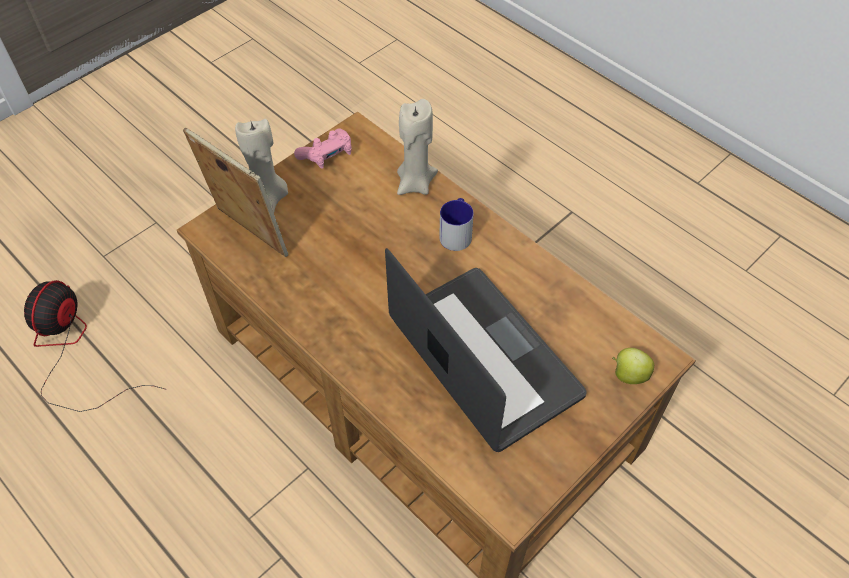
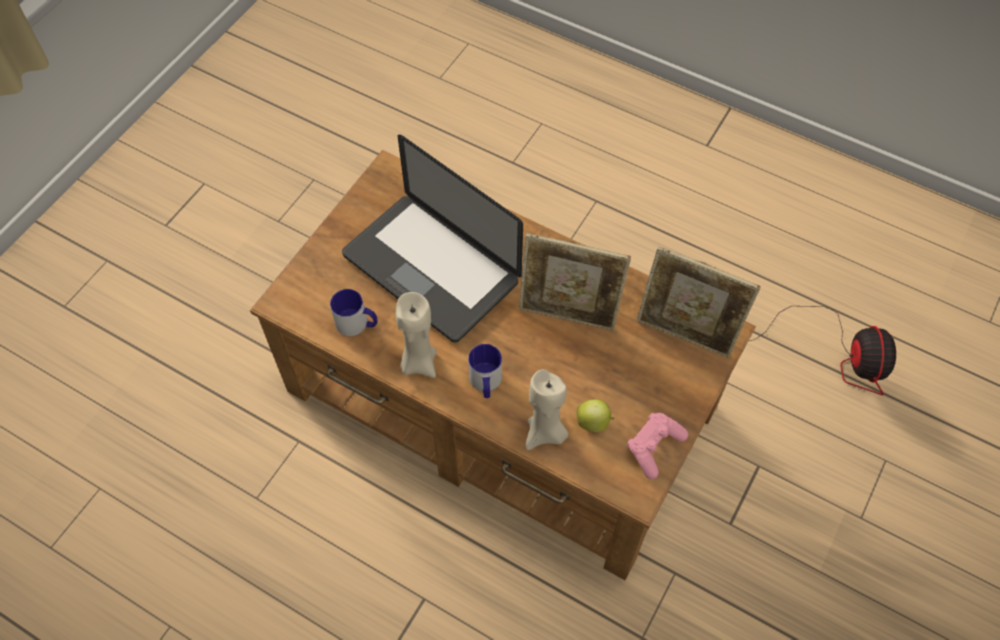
camera: 165 degrees right, 5 degrees up
beige candle [235,119,288,213] -> beige candle moved to [396,292,437,378]
apple [612,348,654,384] -> apple moved to [576,399,614,432]
none -> mug [330,289,378,336]
none -> picture frame [519,233,631,331]

